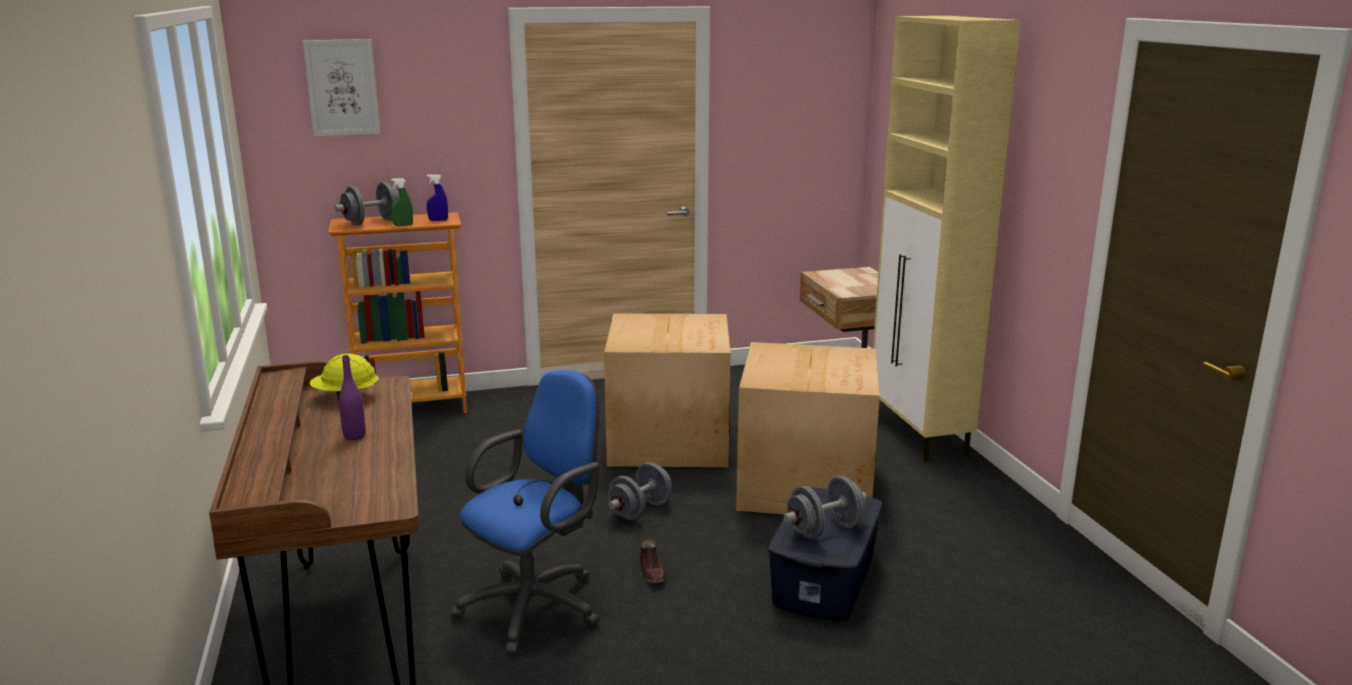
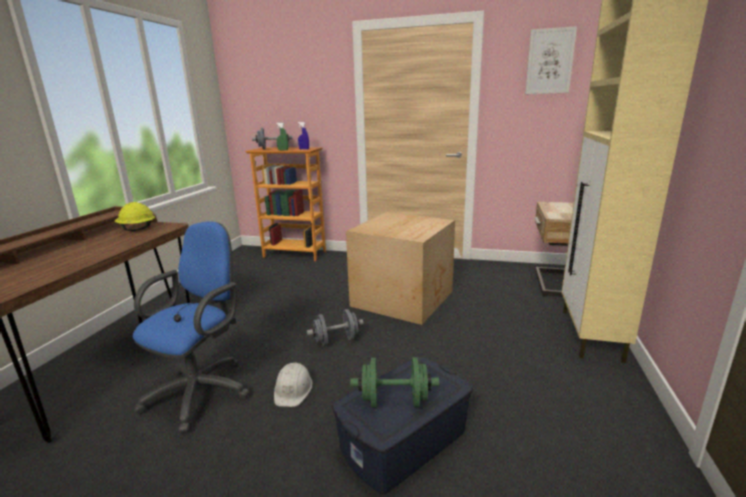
camera: 30 degrees right, 0 degrees up
picture [303,39,380,136] -> picture moved to [525,26,577,94]
purple bottle [339,355,366,440] -> none
blue office chair [450,370,599,656] -> blue office chair turned 45 degrees counterclockwise [133,221,249,433]
brown shoe [640,538,666,583] -> white hard hat [274,362,313,407]
cardboard box [736,342,880,514] -> none
grey dumbbell [783,476,867,539] -> green dumbbell [350,357,439,408]

